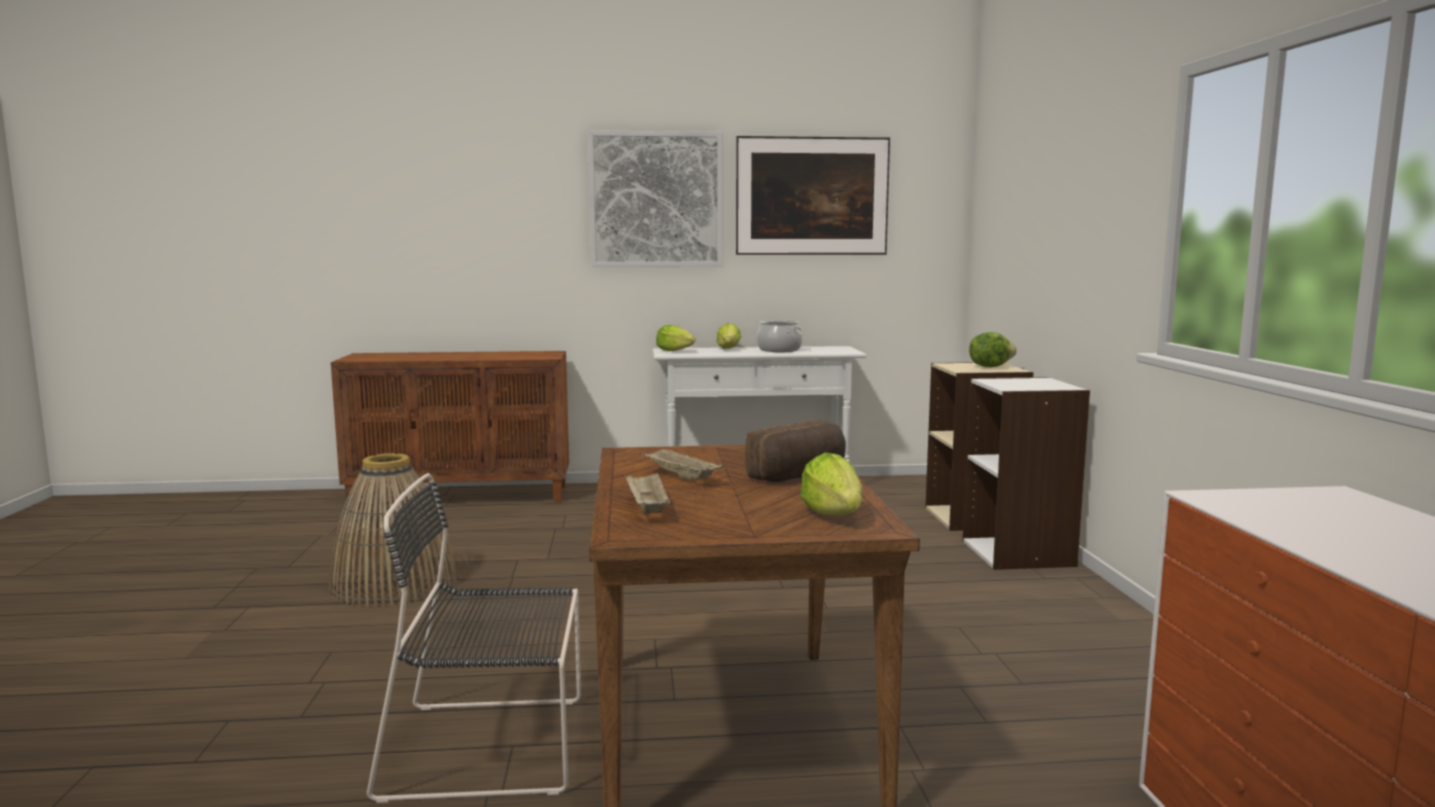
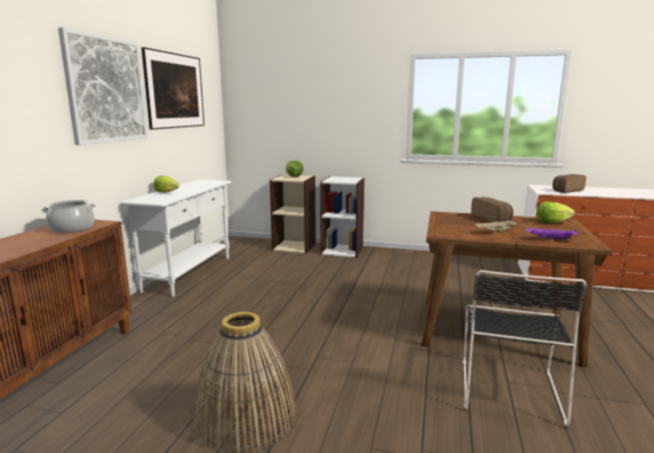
camera: 70 degrees left, 5 degrees up
beige tray [625,472,670,514] -> purple tray [525,228,579,241]
lettuce [656,325,695,351] -> none
cooking pot [757,320,803,352] -> cooking pot moved to [41,200,96,233]
none -> bread [553,174,586,193]

